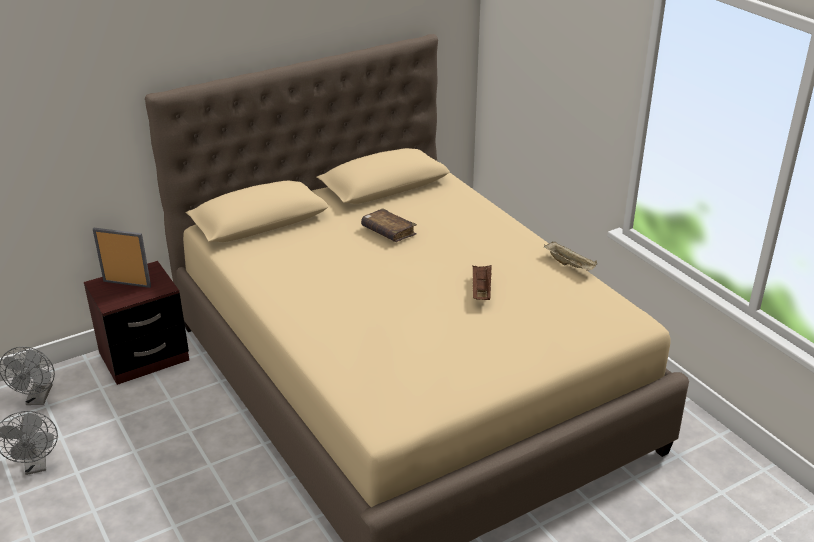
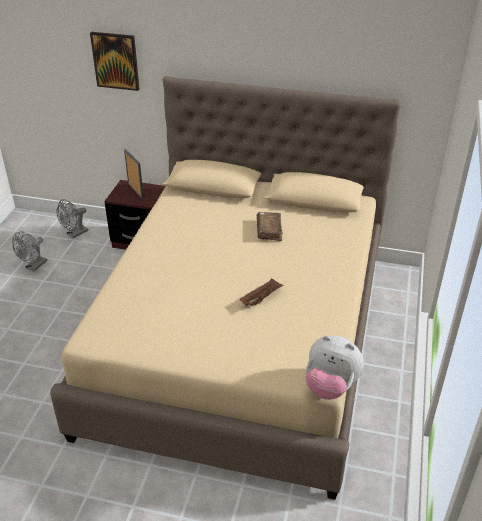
camera: 45 degrees right, 5 degrees up
beige tray [544,241,597,271] -> none
none -> picture [90,32,140,91]
none -> plush toy [306,336,364,400]

